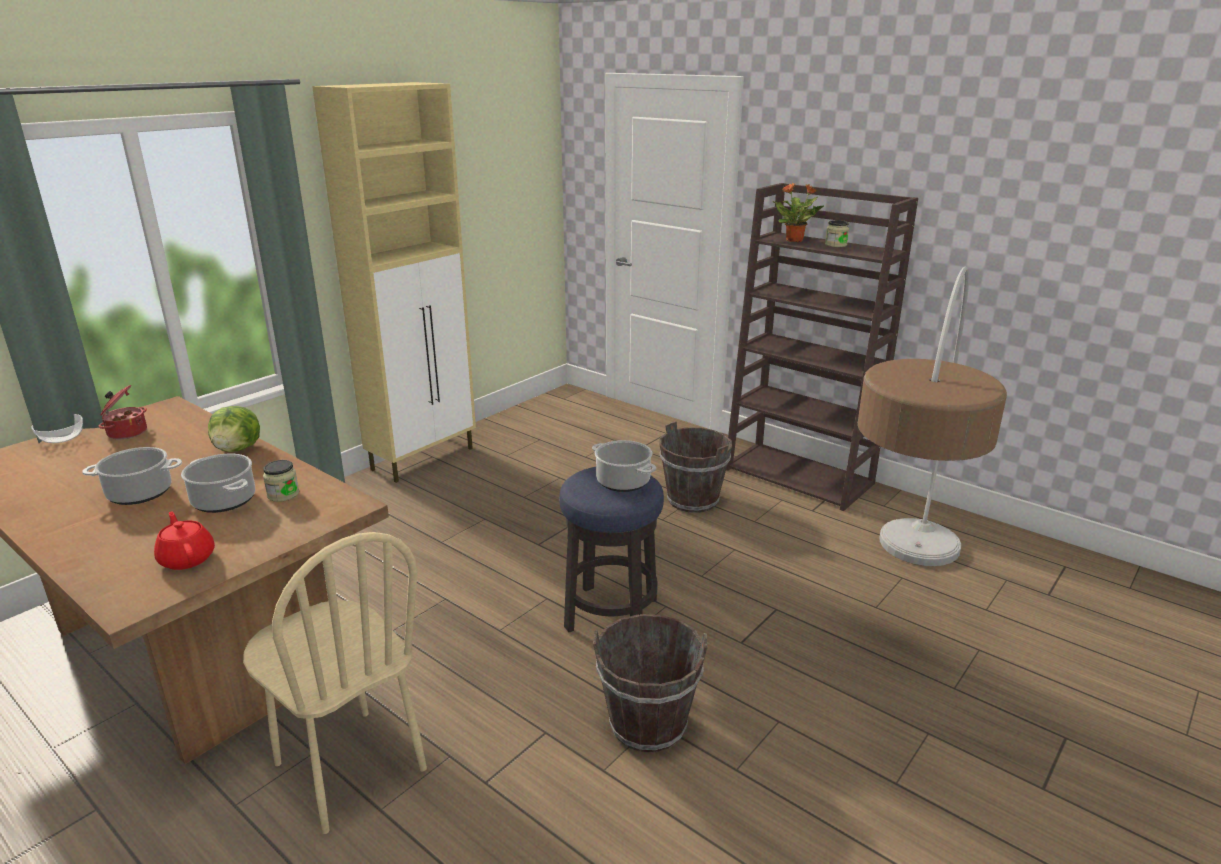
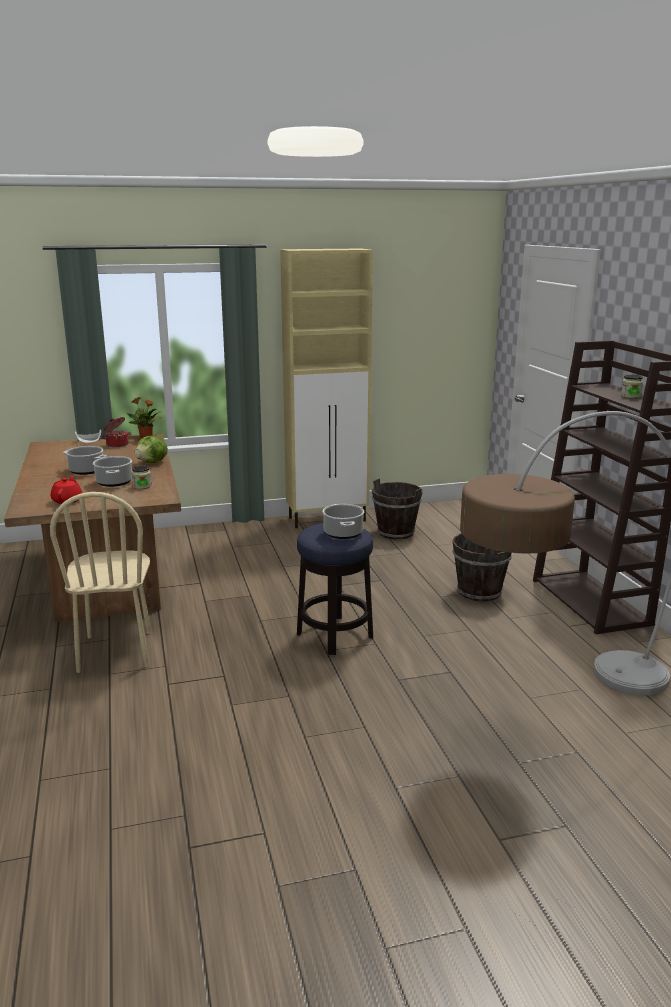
camera: 35 degrees right, 5 degrees down
brown bucket [593,614,708,752] -> brown bucket moved to [372,479,423,540]
potted plant [772,183,824,242] -> potted plant moved to [125,397,163,438]

